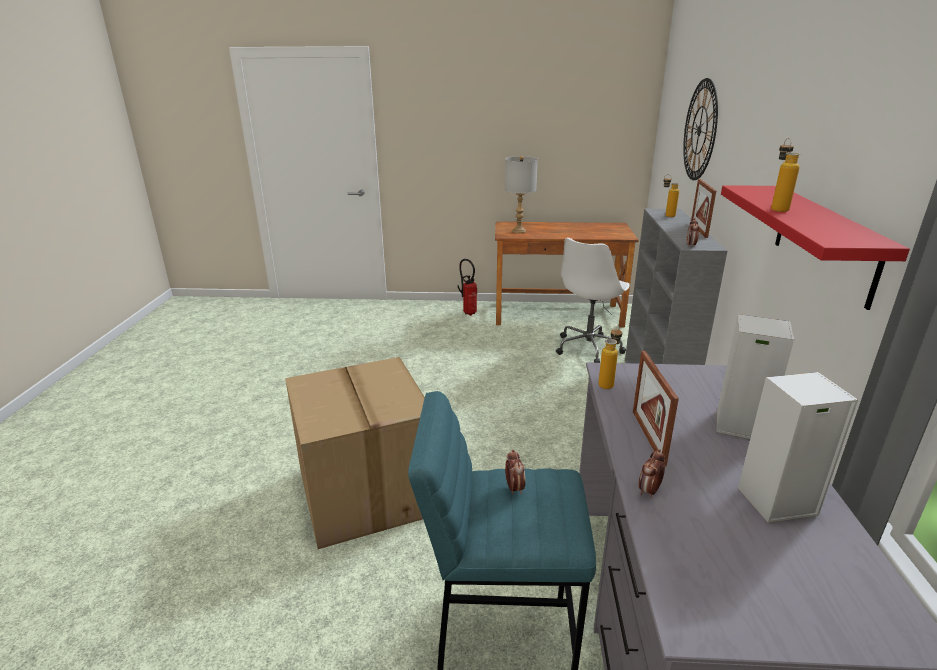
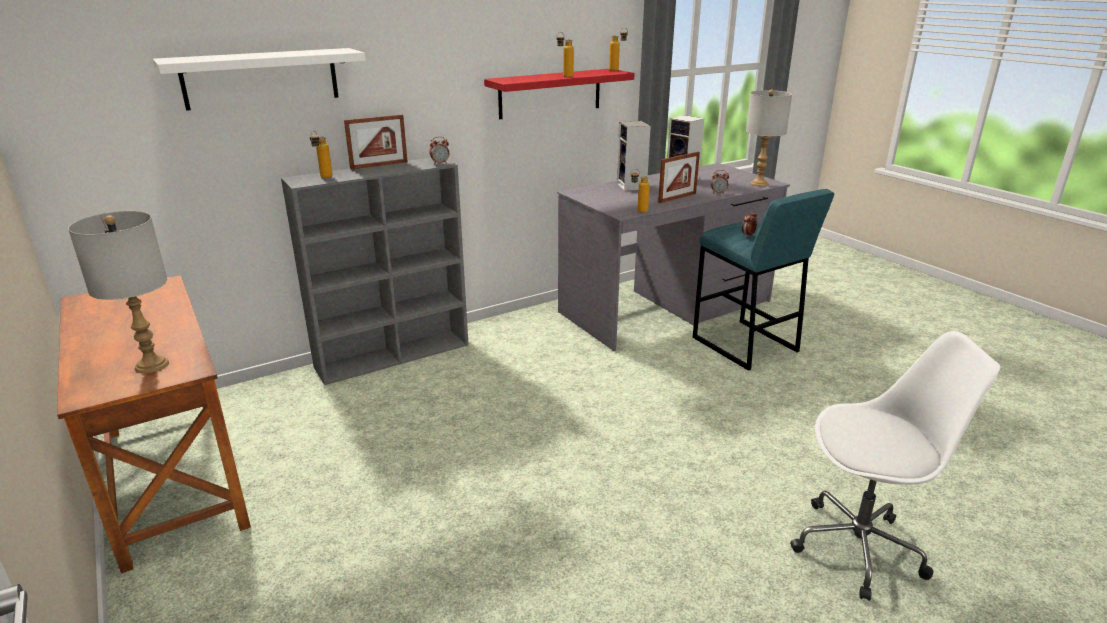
camera: 125 degrees left, 0 degrees up
cardboard box [285,357,425,549] -> none
fire extinguisher [458,259,477,316] -> none
white office chair [556,238,630,363] -> white office chair moved to [790,331,1001,601]
wall clock [683,78,718,180] -> white shelf [153,48,366,111]
none -> bottle [609,28,628,71]
none -> grey table lamp [746,89,792,187]

